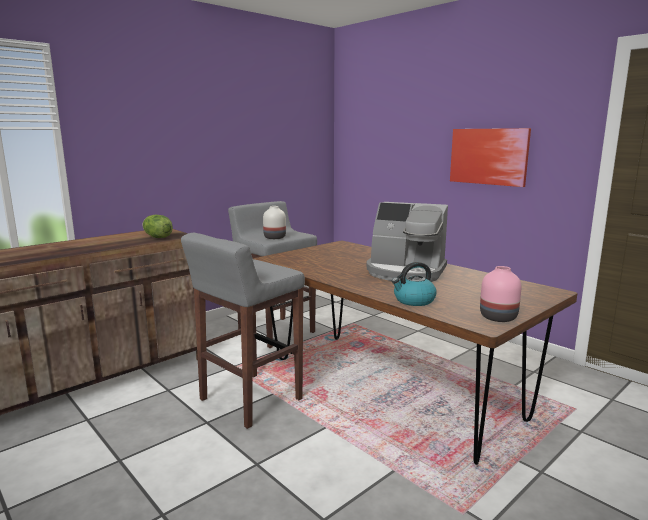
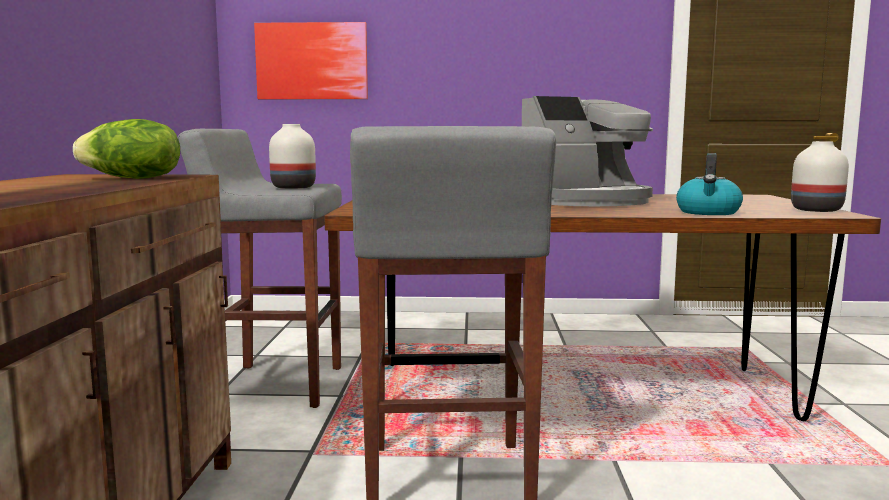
camera: 45 degrees left, 5 degrees down
picture [450,128,531,187] -> picture moved to [254,22,368,99]
pink vase [480,266,522,322] -> white vase [791,141,849,212]

